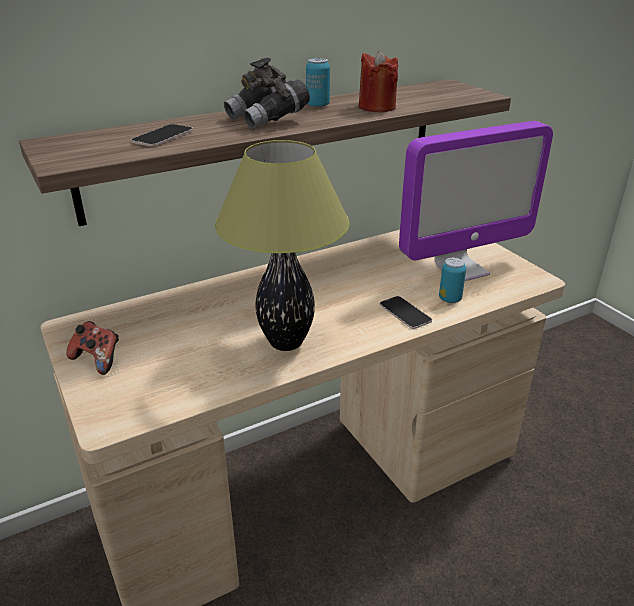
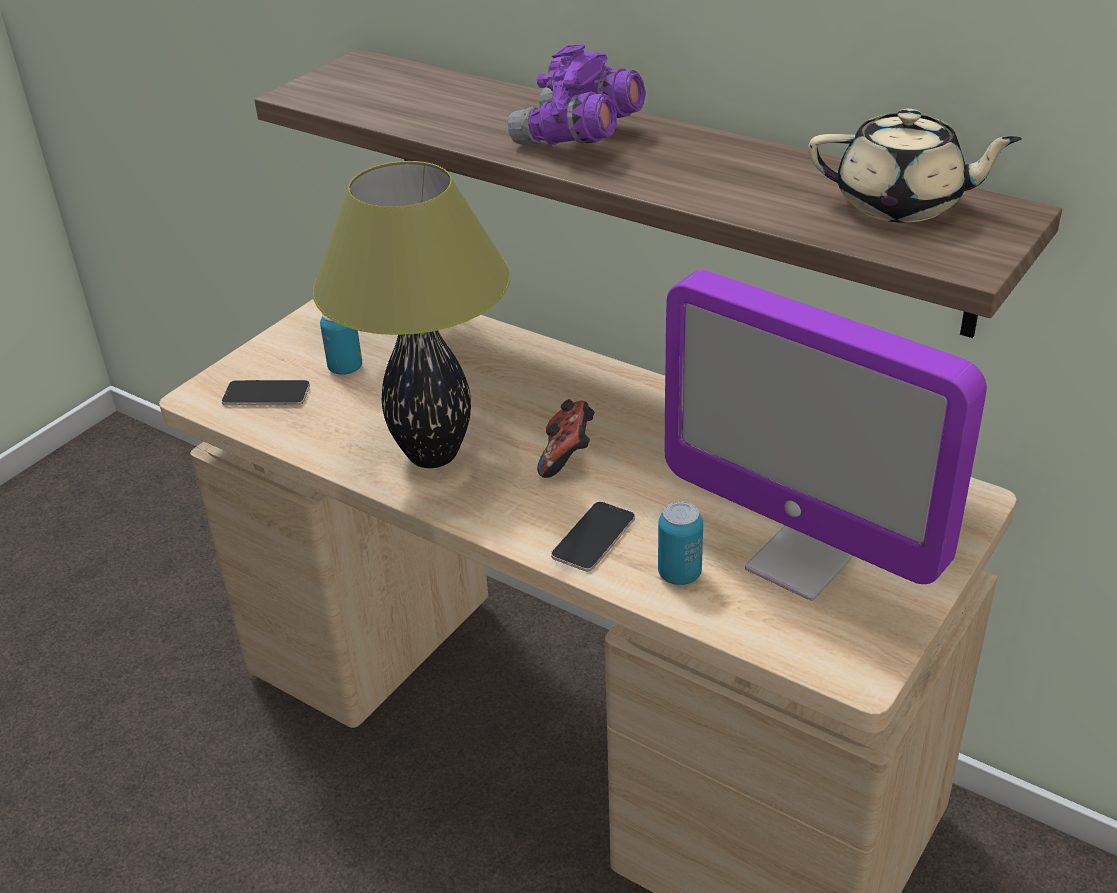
camera: 65 degrees right, 5 degrees up
game controller [66,321,119,375] -> game controller moved to [537,399,595,478]
phone [131,124,193,146] -> phone moved to [221,380,310,406]
grey binoculars [224,58,310,130] -> purple binoculars [508,44,646,145]
can [306,58,330,107] -> can moved to [320,313,362,375]
red candle [359,50,398,112] -> none
none -> beige teapot [808,109,1022,223]

